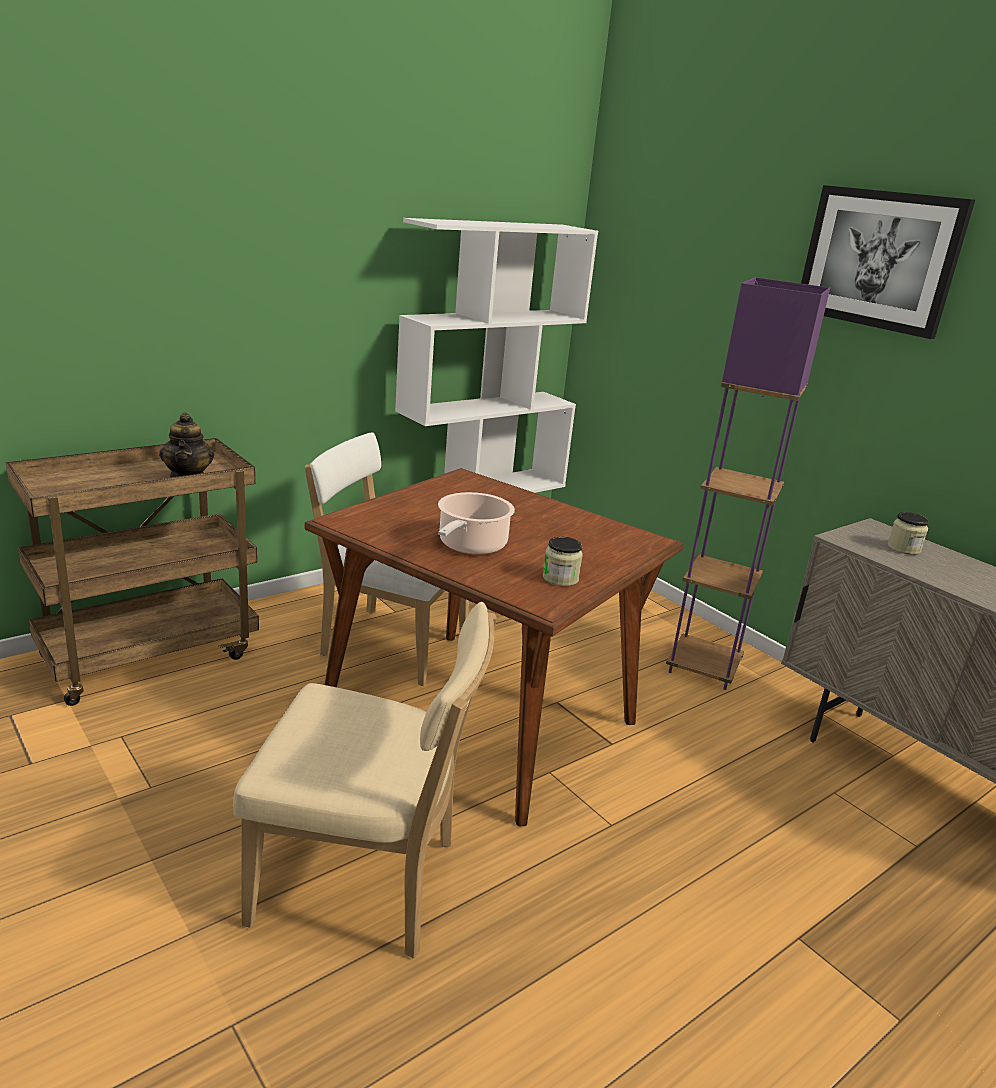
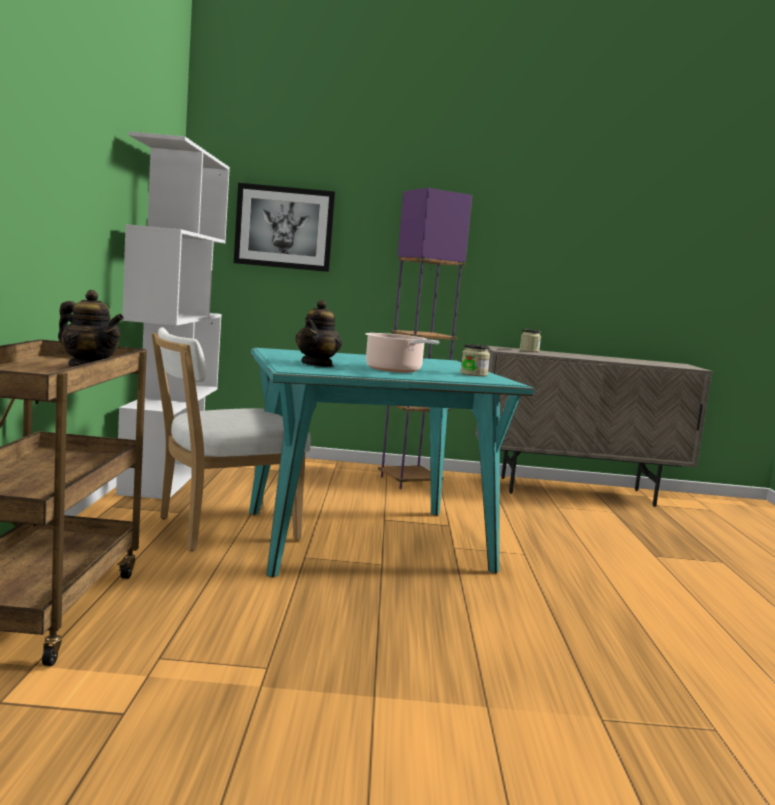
camera: 50 degrees left, 15 degrees down
beige chair [233,602,497,959] -> none
brown dining table [305,468,684,826] -> turquoise dining table [249,348,534,577]
picture [801,185,975,339] -> picture moved to [234,183,335,272]
none -> teapot [295,300,342,367]

